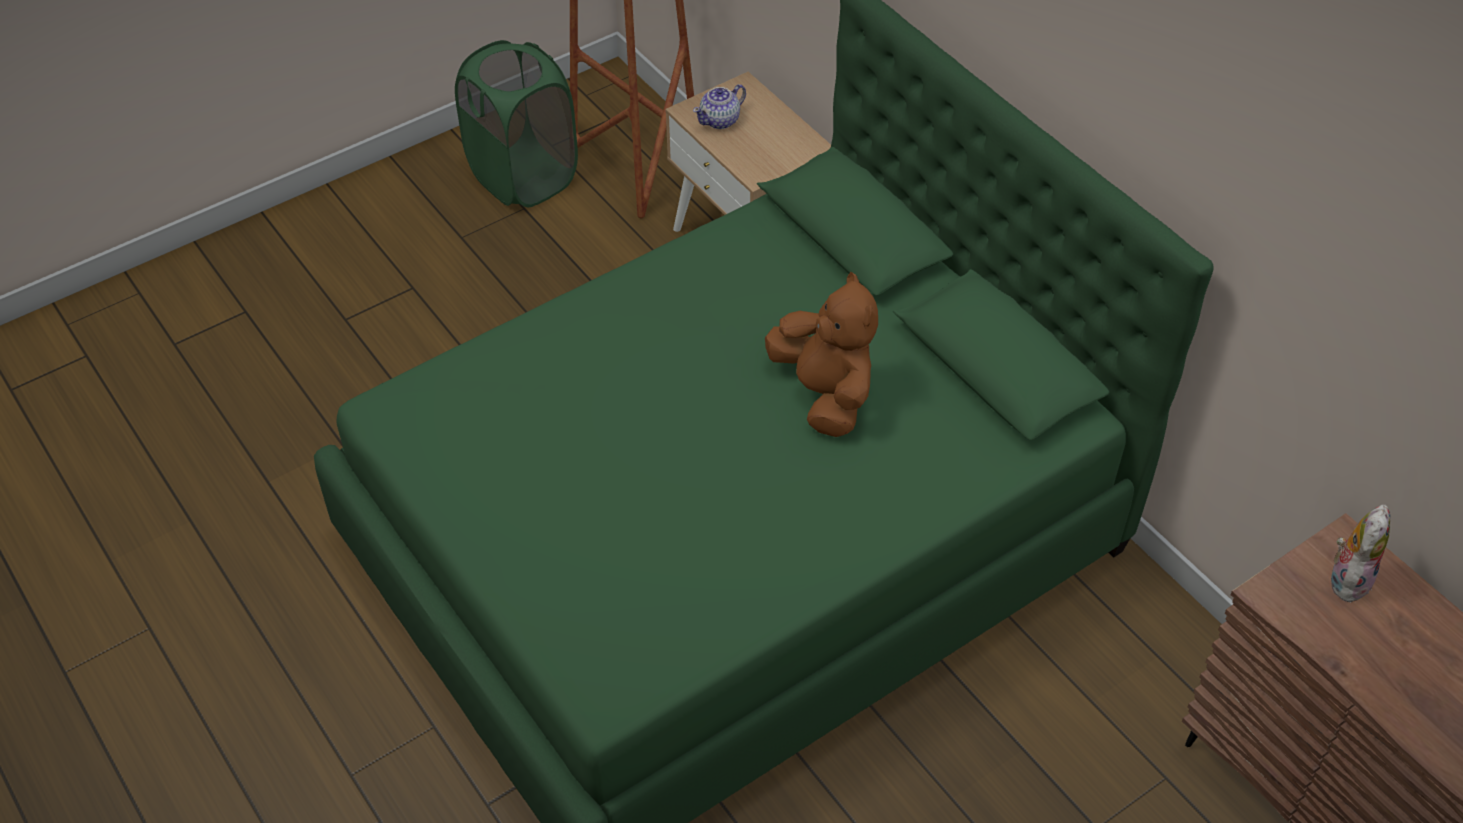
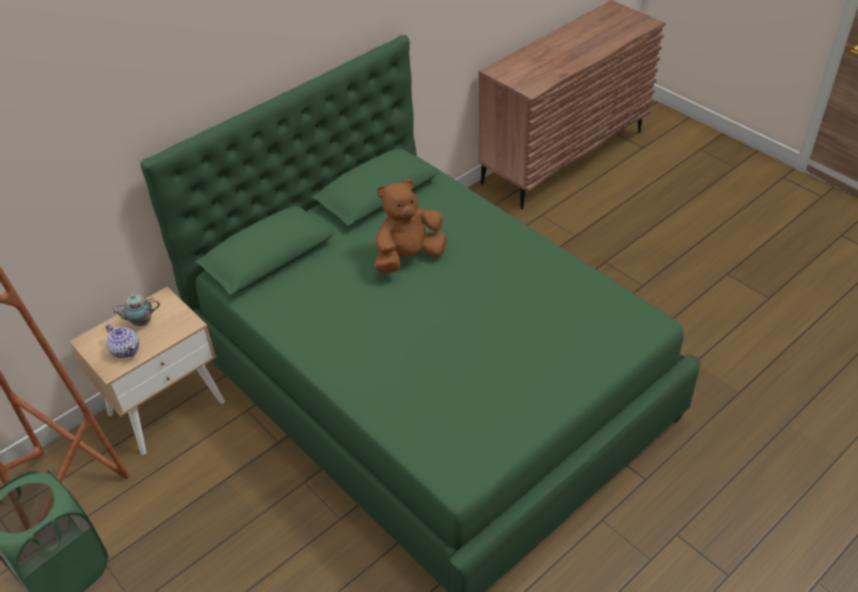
camera: 95 degrees left, 5 degrees down
plush toy [1331,504,1390,603] -> none
none -> teapot [112,294,160,326]

